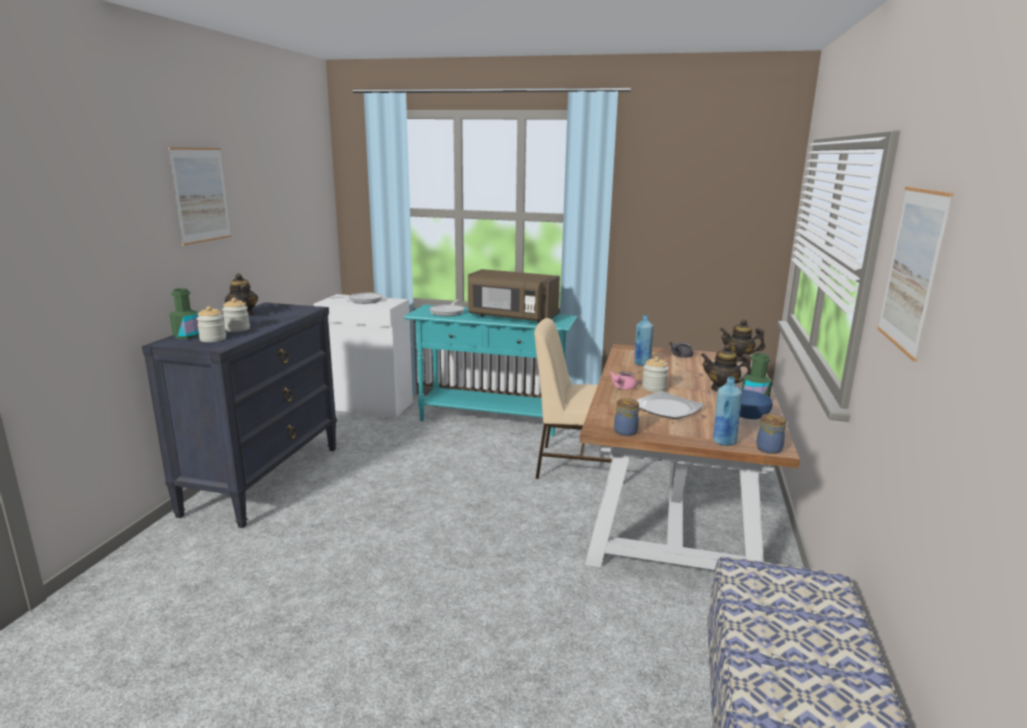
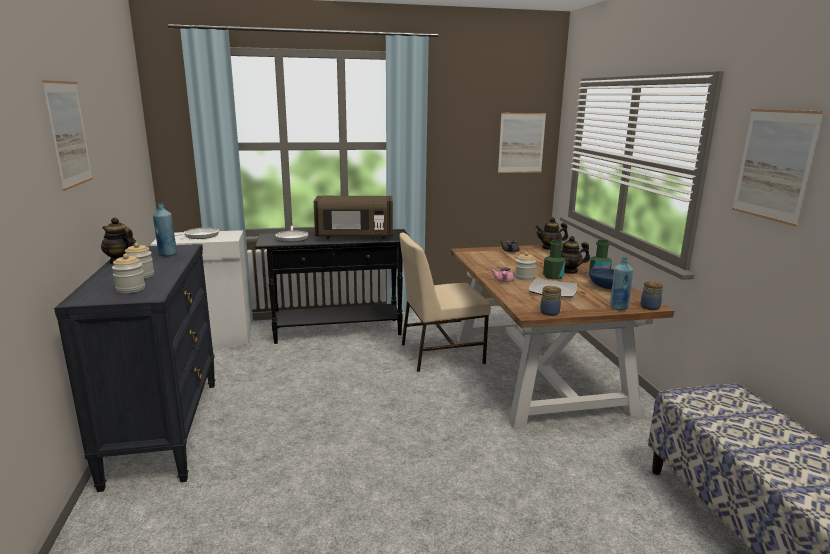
camera: 25 degrees left, 0 degrees up
green bottle [169,288,199,339] -> green bottle moved to [543,239,566,280]
turquoise console table [404,305,578,437] -> black console table [255,229,411,344]
blue bottle [634,315,654,366] -> blue bottle moved to [153,204,177,256]
none -> picture [498,113,546,173]

